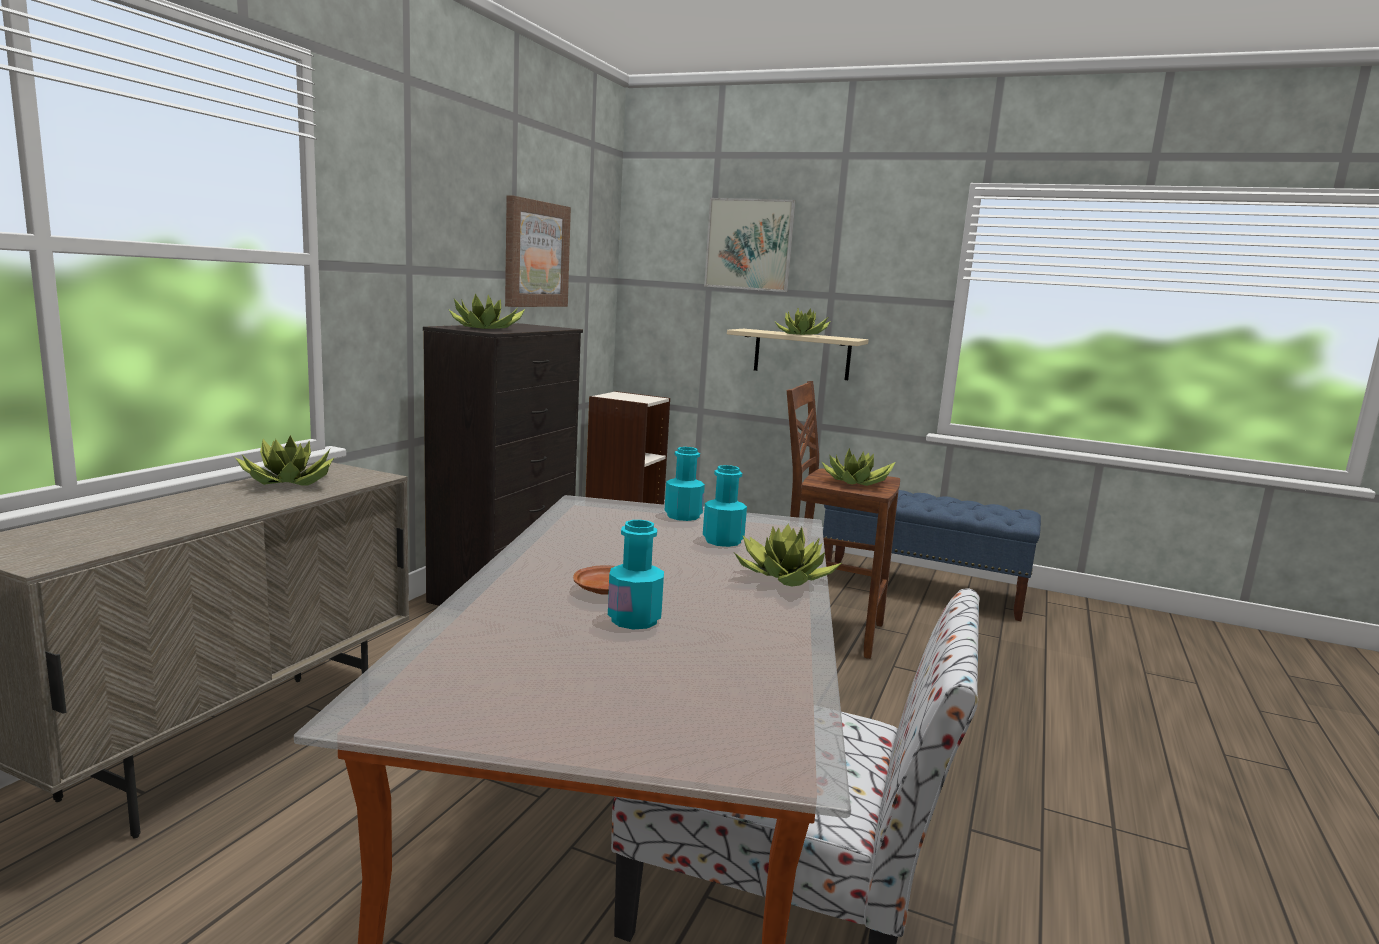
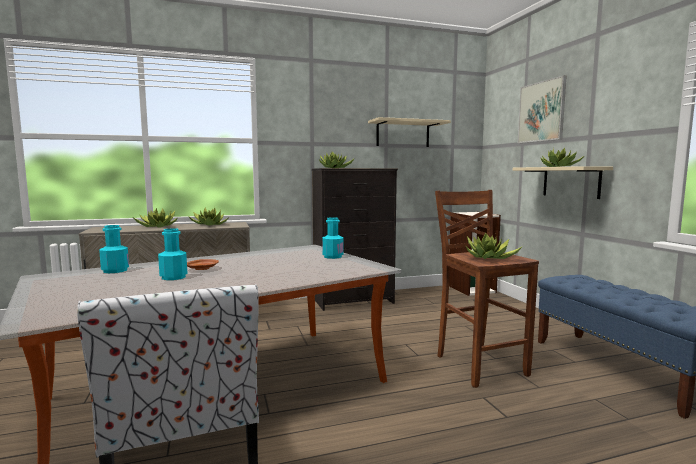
camera: 50 degrees right, 5 degrees down
picture [505,195,571,307] -> beige shelf [368,117,451,147]
turquoise bottle [703,465,747,547] -> turquoise bottle moved to [99,225,129,273]
potted plant [734,524,842,587] -> potted plant moved to [134,208,178,228]

